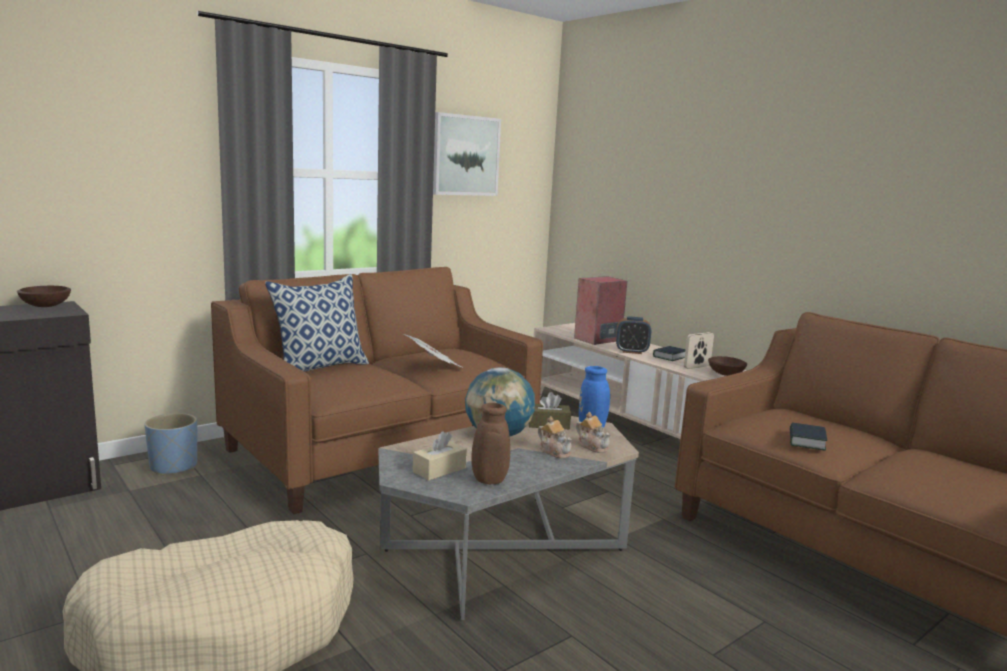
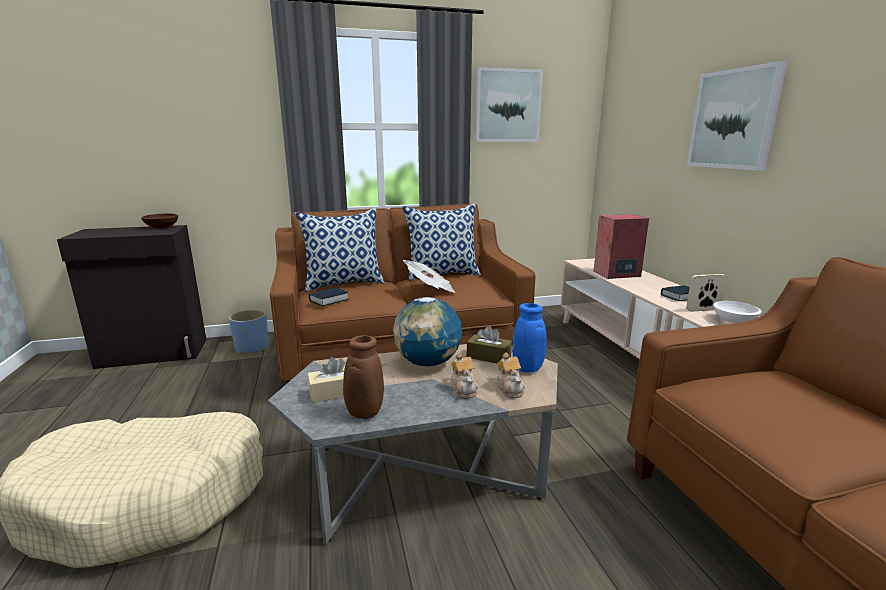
camera: 25 degrees right, 5 degrees up
alarm clock [616,317,651,354] -> none
brown bowl [708,356,747,376] -> white bowl [713,301,761,323]
book [790,422,827,451] -> book moved to [309,288,349,306]
none -> pillow [402,203,481,281]
none -> picture [686,61,788,171]

